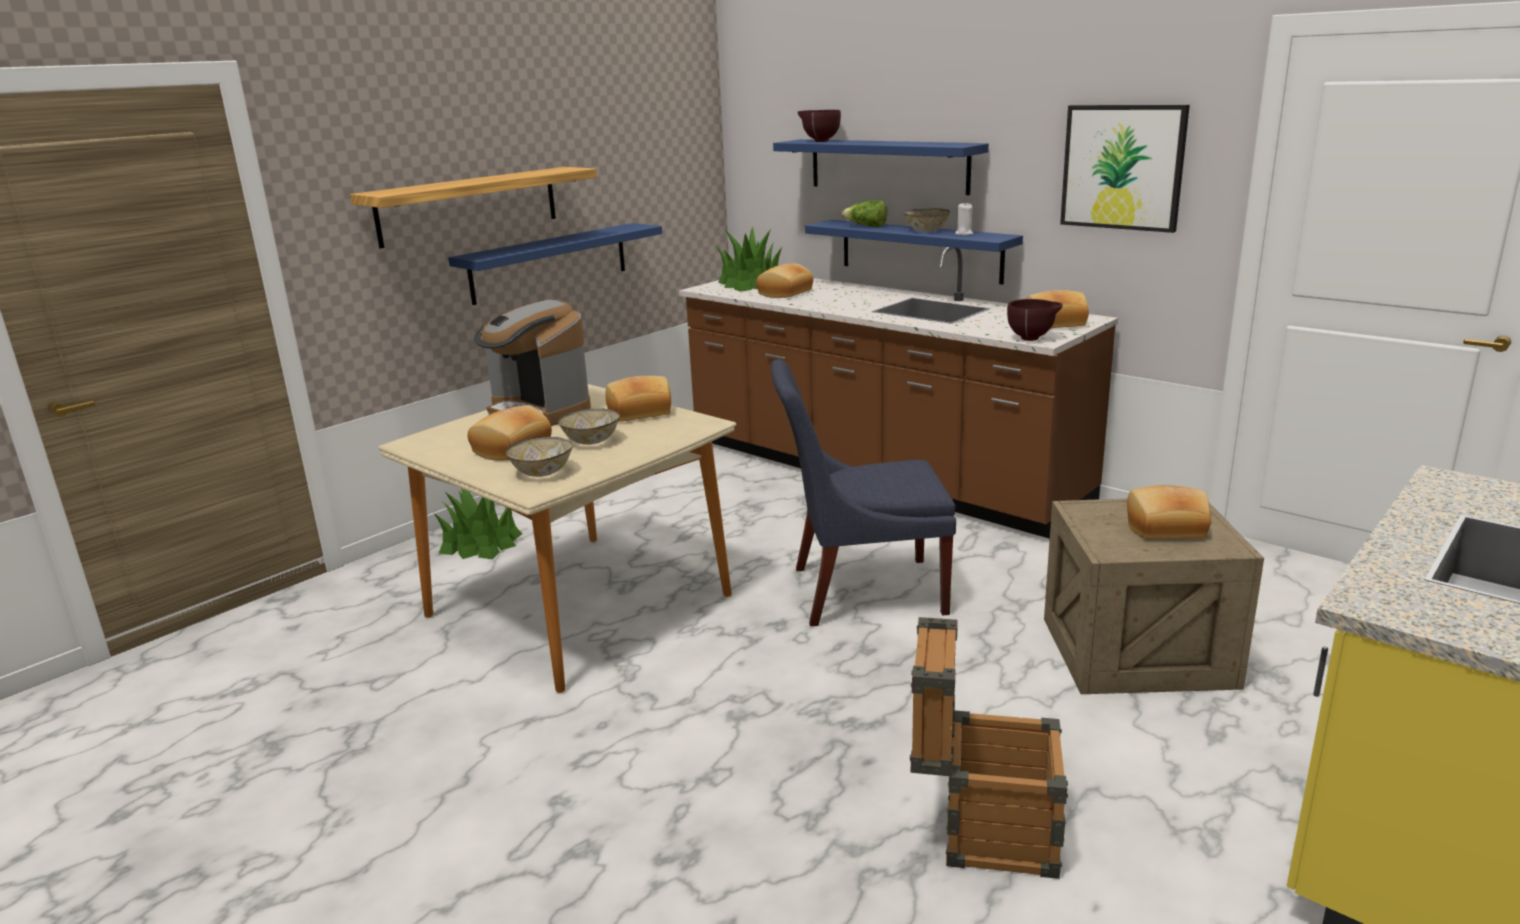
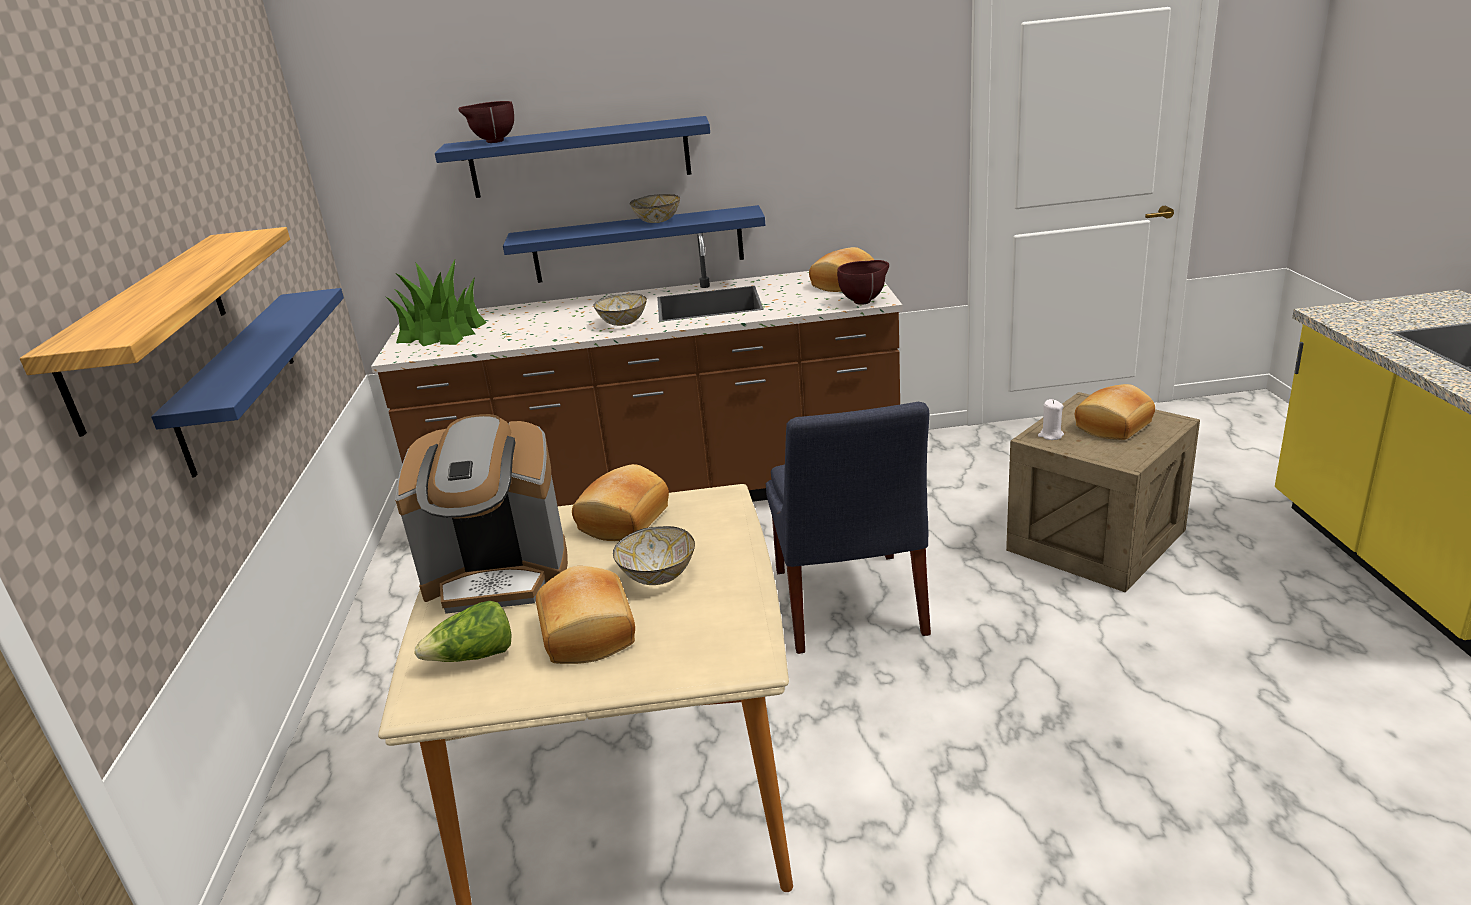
camera: 45 degrees left, 5 degrees up
potted plant [435,488,522,559] -> none
bowl [505,437,573,477] -> bowl moved to [594,293,647,326]
bread [756,263,813,298] -> none
blue chair [771,360,956,626] -> blue chair turned 45 degrees counterclockwise [766,402,931,654]
lettuce [842,200,887,227] -> lettuce moved to [414,601,512,662]
crate [910,617,1068,879] -> none
white candle [955,203,973,235] -> white candle moved to [1038,399,1064,440]
picture [1060,105,1190,233] -> none

